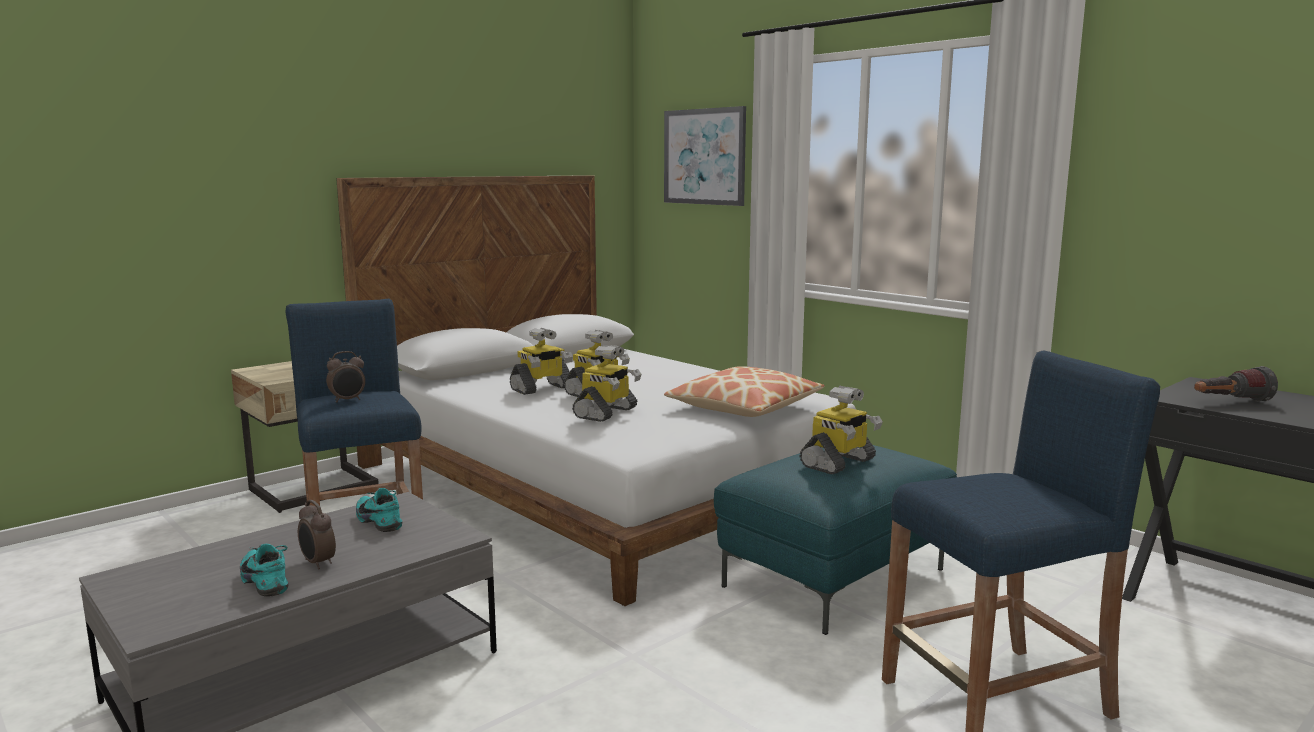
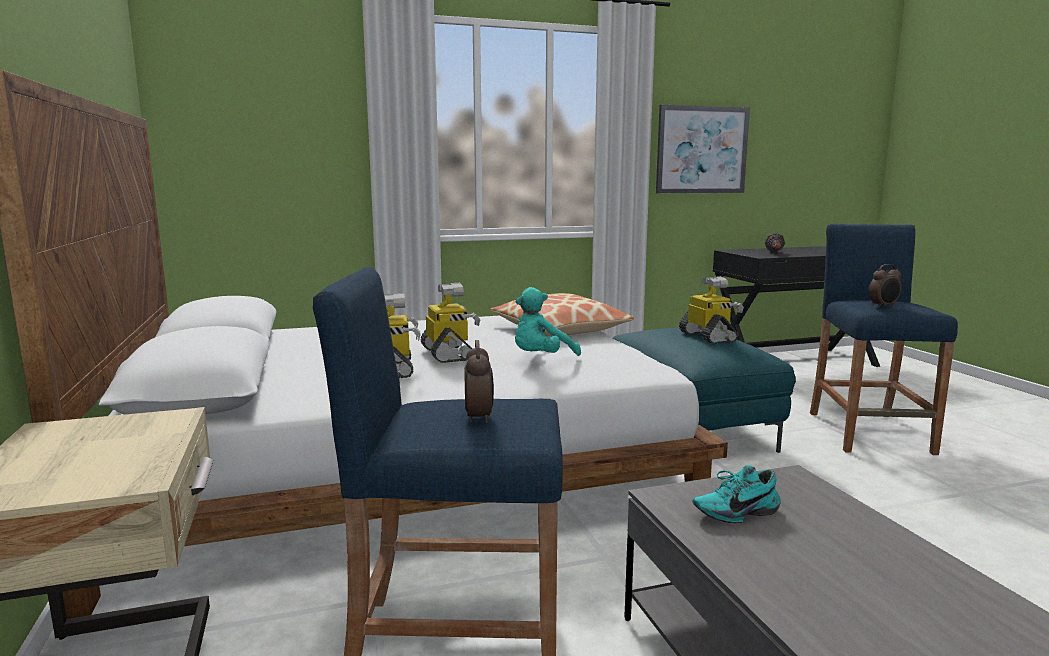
camera: 65 degrees left, 0 degrees up
turquoise shoe [240,544,288,596] -> none
alarm clock [298,500,336,569] -> alarm clock moved to [868,264,901,308]
toy robot [572,345,641,422] -> turquoise plush toy [515,287,581,356]
picture [664,106,746,206] -> picture moved to [656,105,750,194]

